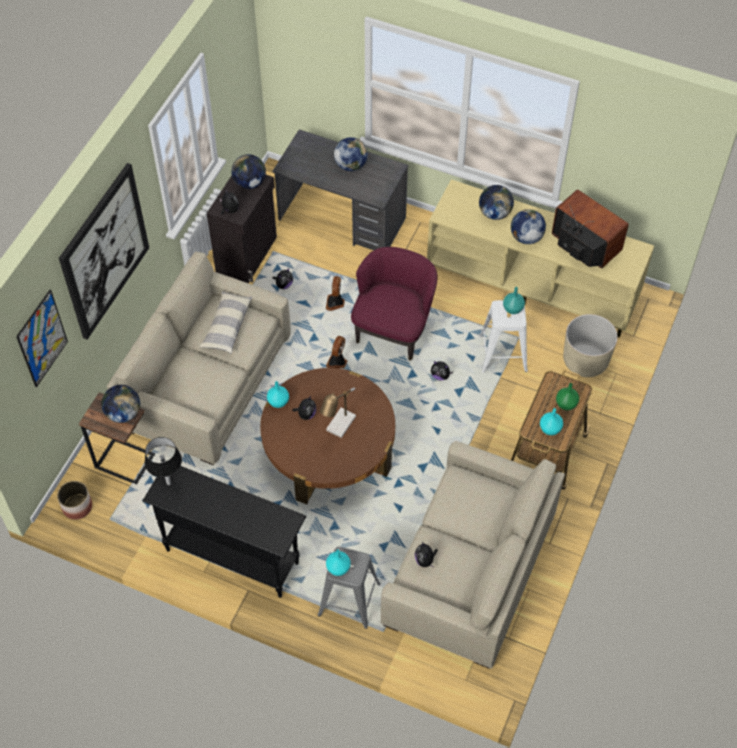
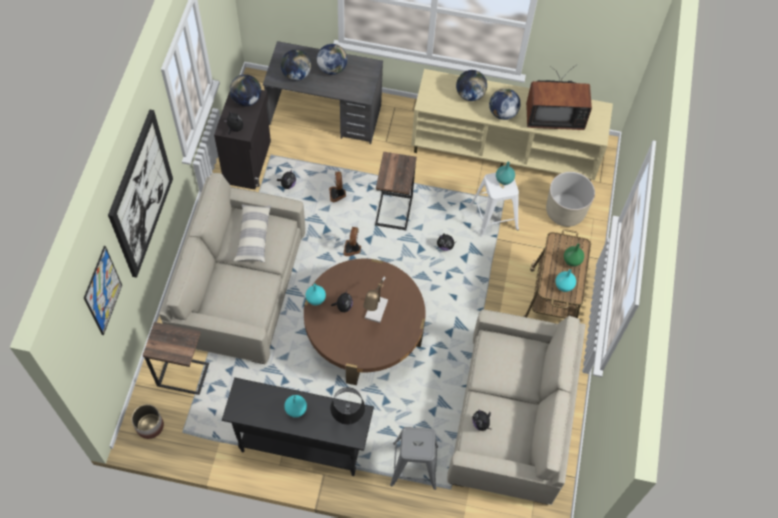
camera: 15 degrees left, 5 degrees up
globe [101,385,140,423] -> globe moved to [281,50,311,81]
black table lamp [145,437,182,485] -> black table lamp moved to [330,387,365,425]
turquoise vase [326,549,351,576] -> turquoise vase moved to [284,395,307,418]
purple armchair [351,247,437,361] -> side table [375,152,417,230]
television [552,190,629,268] -> television turned 150 degrees clockwise [526,65,592,130]

